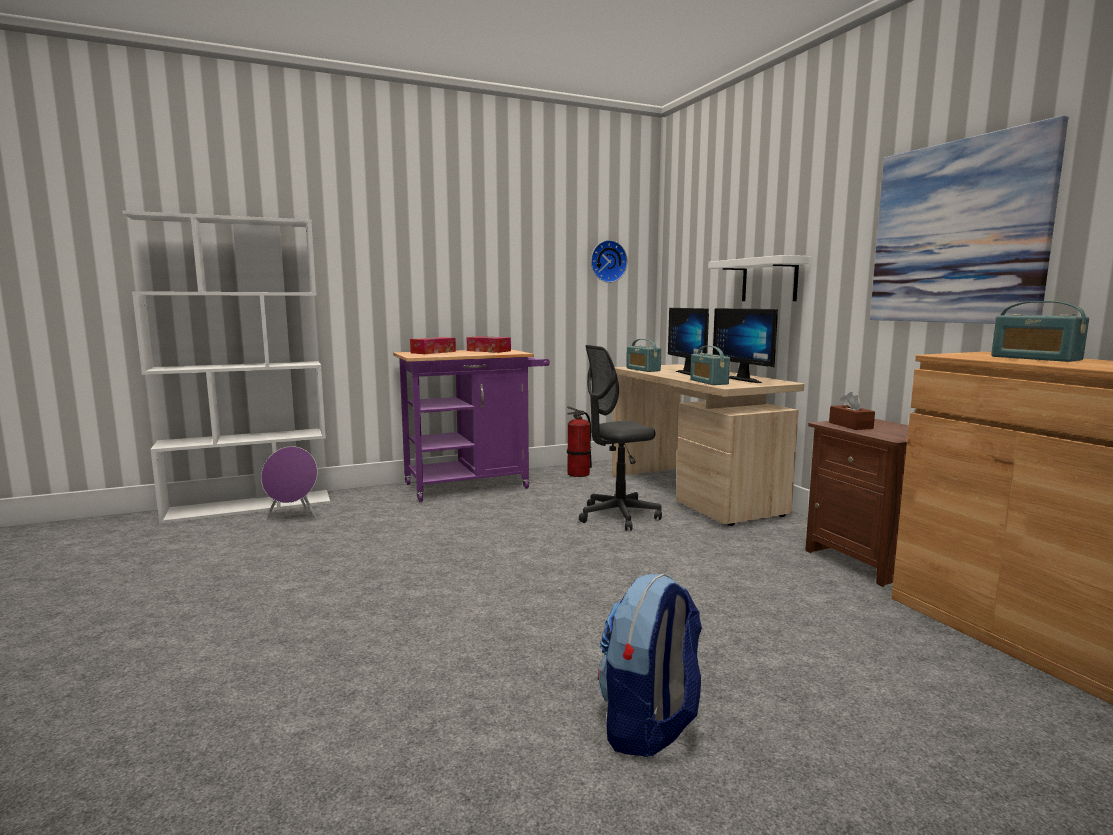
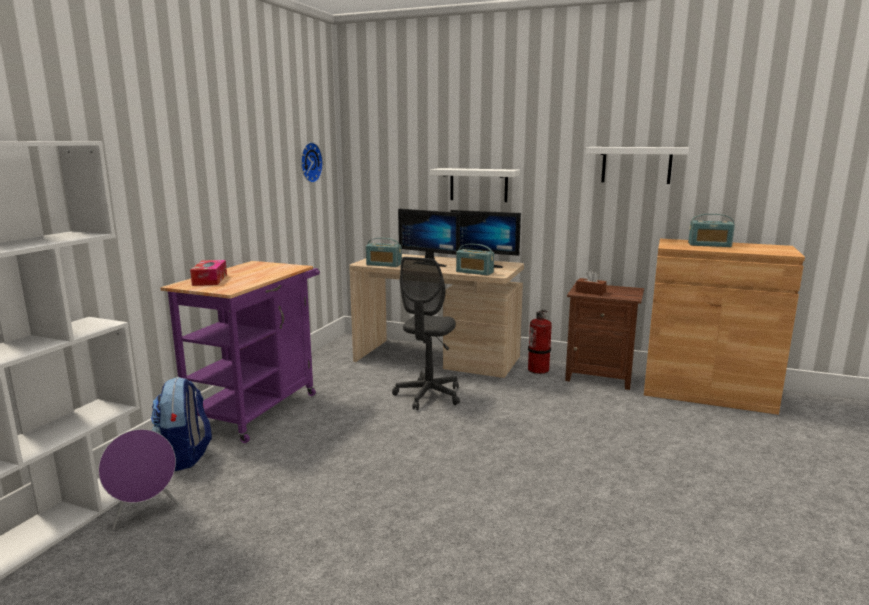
camera: 45 degrees left, 5 degrees up
tissue box [467,336,511,353] -> none
fire extinguisher [567,406,592,477] -> fire extinguisher moved to [528,310,552,374]
backpack [598,573,702,757] -> backpack moved to [151,377,212,471]
picture [870,115,1068,324] -> white shelf [586,147,689,184]

